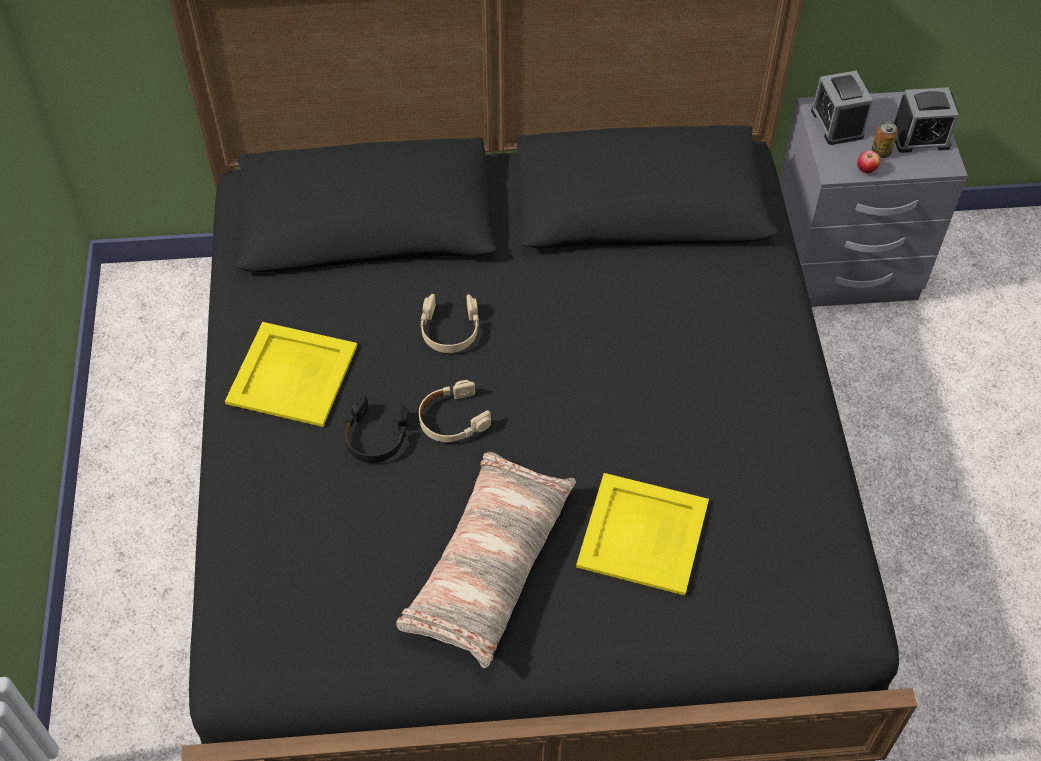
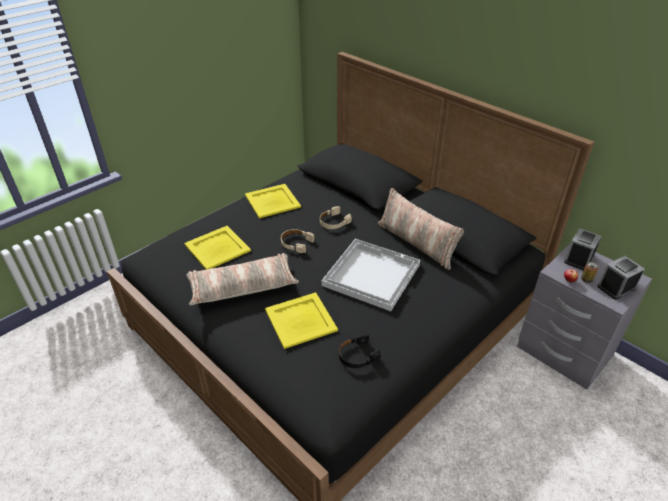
camera: 50 degrees right, 15 degrees down
black headphones [344,396,409,463] -> black headphones moved to [339,333,381,368]
alarm clock [893,87,959,153] -> alarm clock turned 105 degrees clockwise [597,256,645,300]
none -> yellow tray [184,226,251,269]
none -> white tray [322,239,420,311]
none -> pillow [378,188,464,270]

